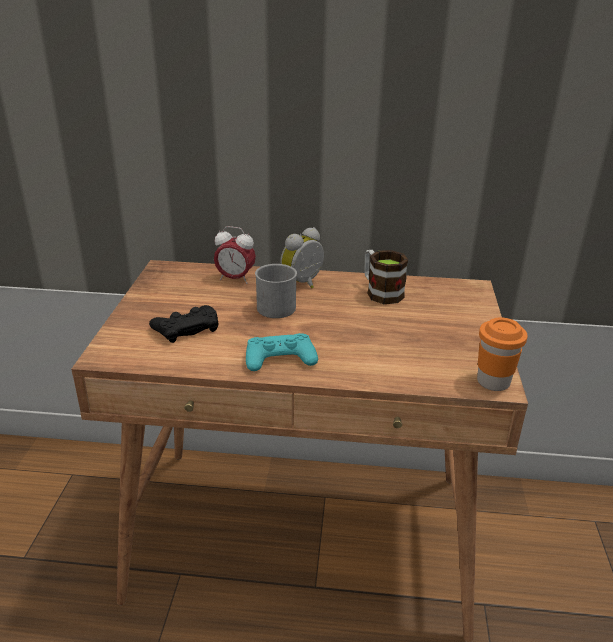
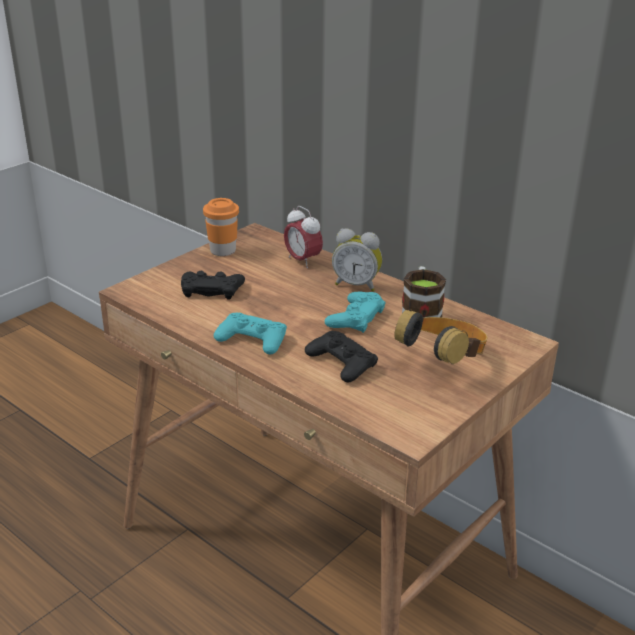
camera: 35 degrees right, 0 degrees up
grey mug [255,264,297,318] -> none
alarm clock [280,227,324,289] -> alarm clock turned 150 degrees counterclockwise [332,228,382,292]
orange cup [477,317,528,391] -> orange cup moved to [203,198,239,256]
none -> black game controller [305,331,378,382]
none -> turquoise game controller [325,291,386,333]
none -> headphones [394,309,488,364]

